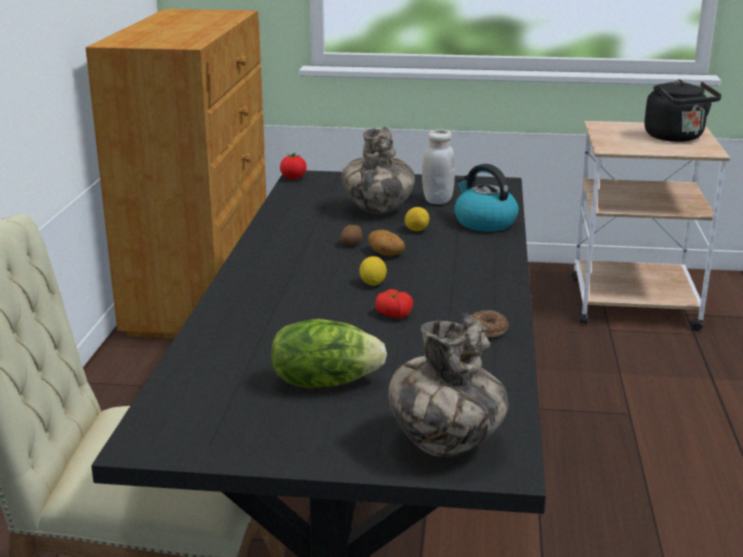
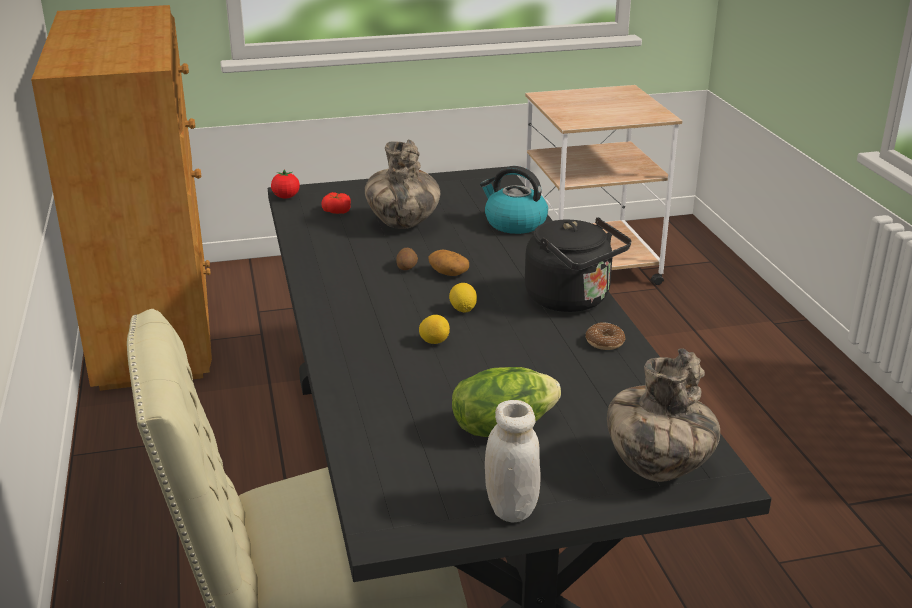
camera: 20 degrees left, 5 degrees up
tomato [375,289,414,318] -> tomato moved to [321,192,351,214]
lemon [405,207,429,231] -> lemon moved to [419,315,450,344]
white jar [422,129,455,204] -> white jar moved to [485,400,541,522]
black kettle [644,79,722,142] -> black kettle moved to [525,217,631,312]

